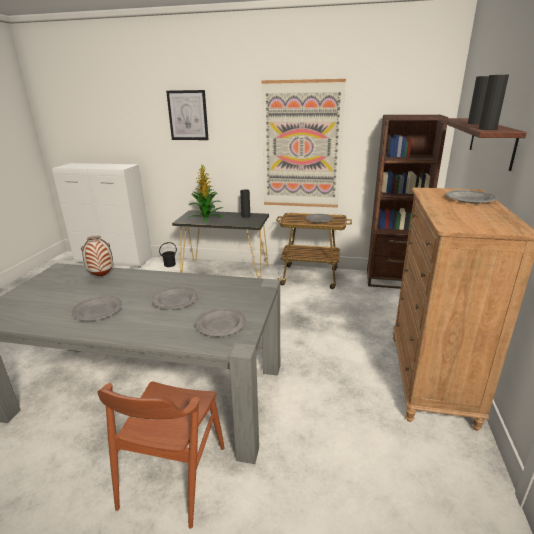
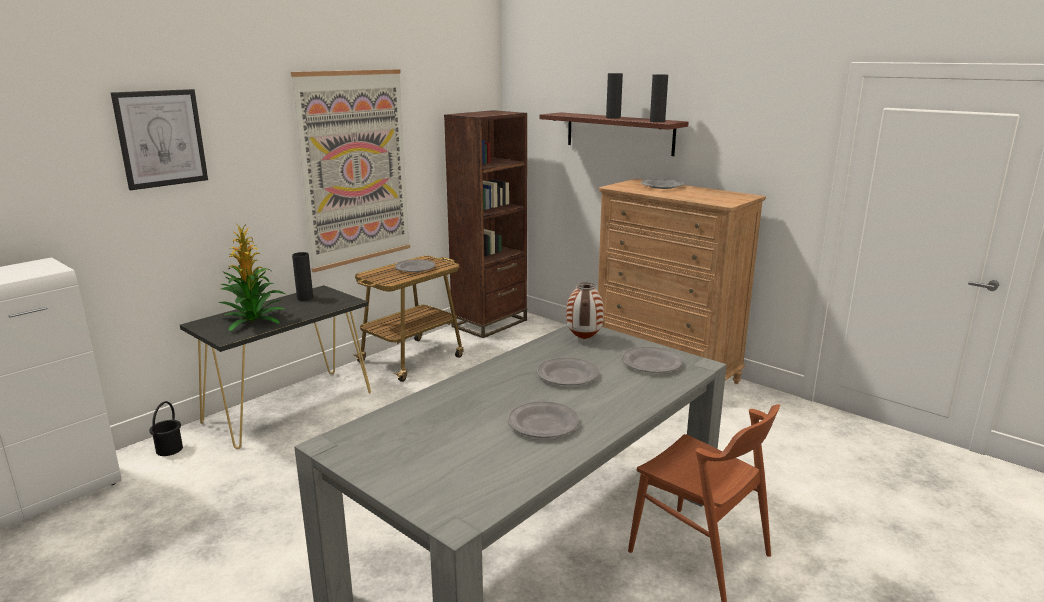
camera: 60 degrees left, 5 degrees down
vase [81,236,113,276] -> vase moved to [566,283,604,339]

